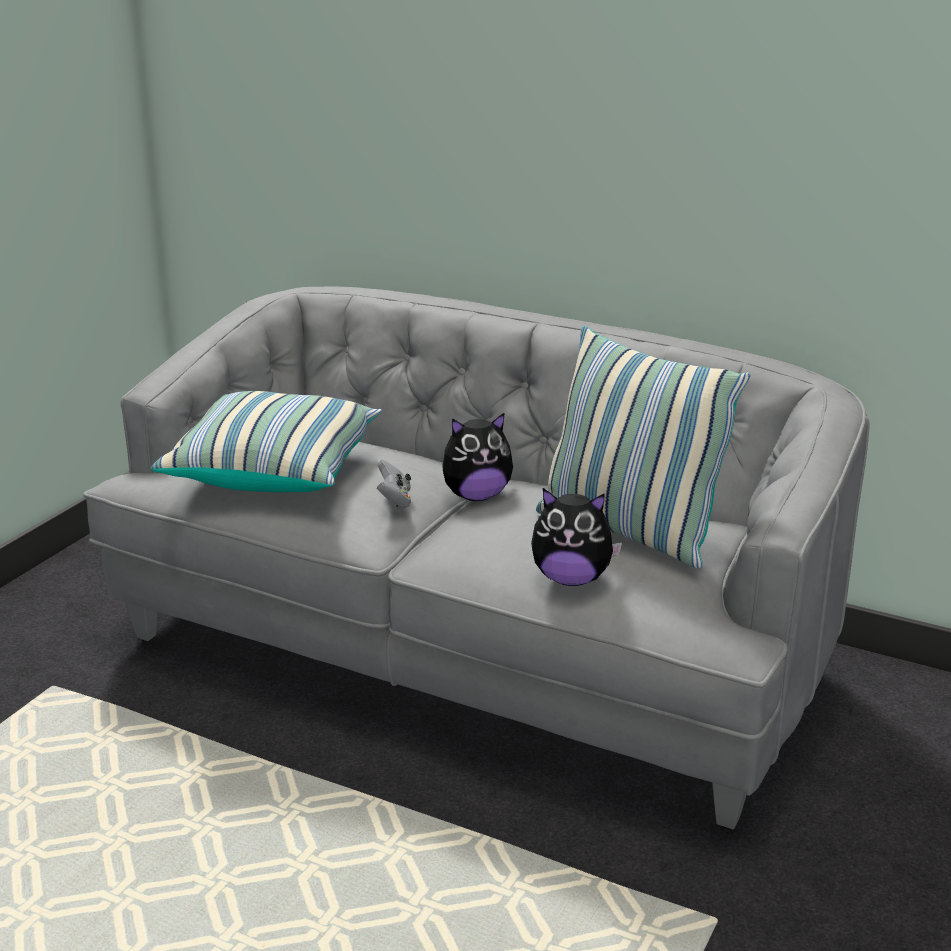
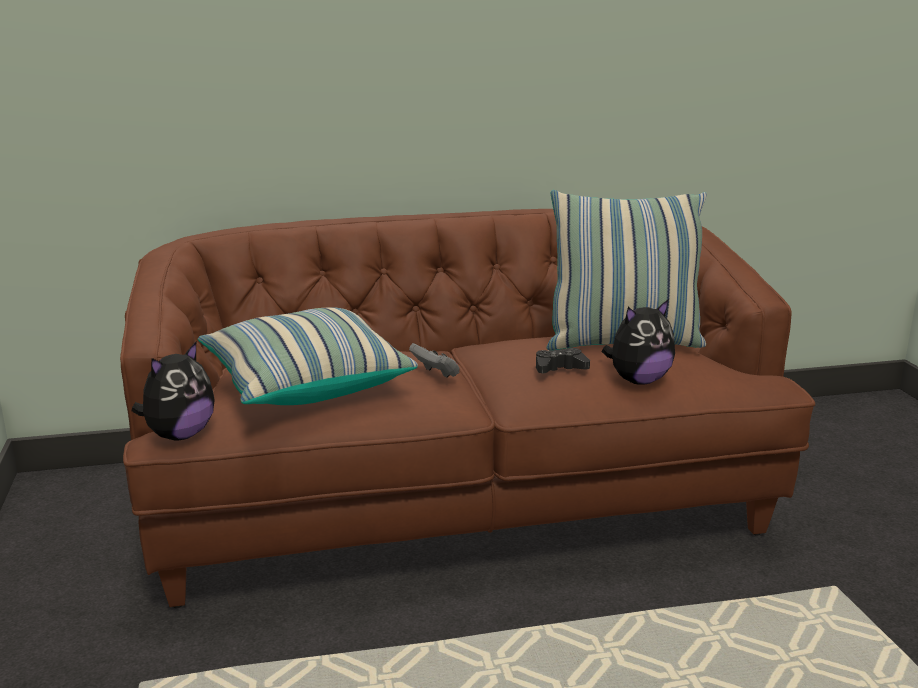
camera: 40 degrees left, 5 degrees down
grey sofa [83,287,870,830] -> brown sofa [120,209,815,608]
plush toy [442,412,513,501] -> plush toy moved to [132,342,215,441]
none -> black game controller [536,348,590,373]

